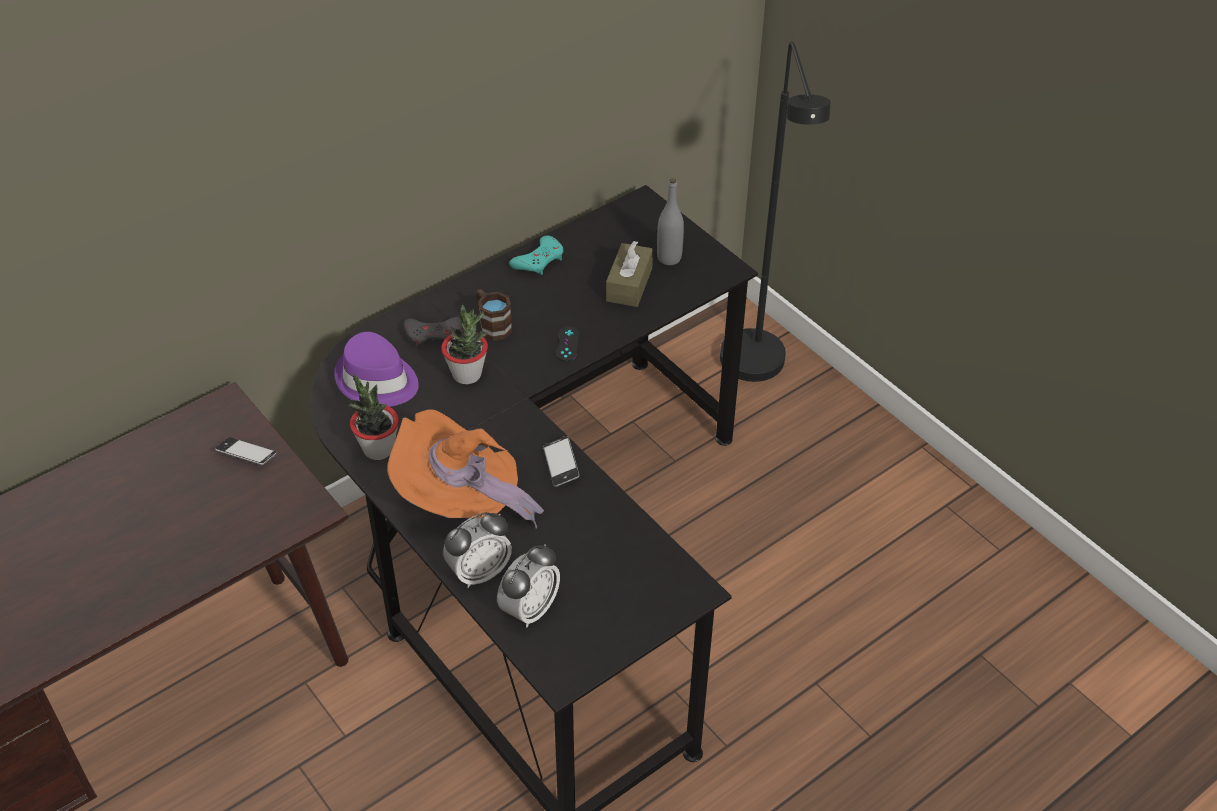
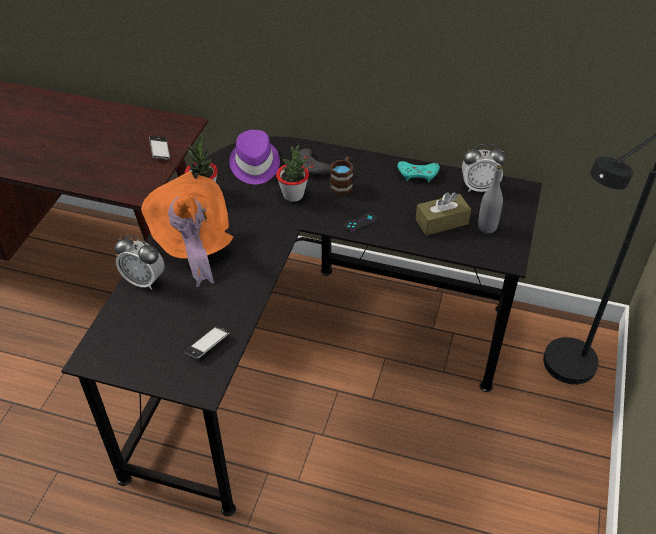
camera: 55 degrees right, 0 degrees up
alarm clock [497,544,560,627] -> alarm clock moved to [462,144,506,192]
phone [543,436,580,487] -> phone moved to [185,326,230,359]

